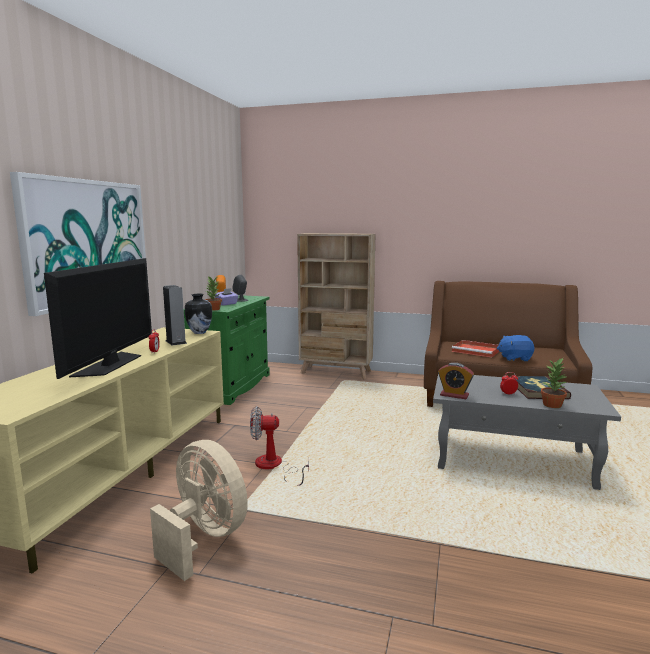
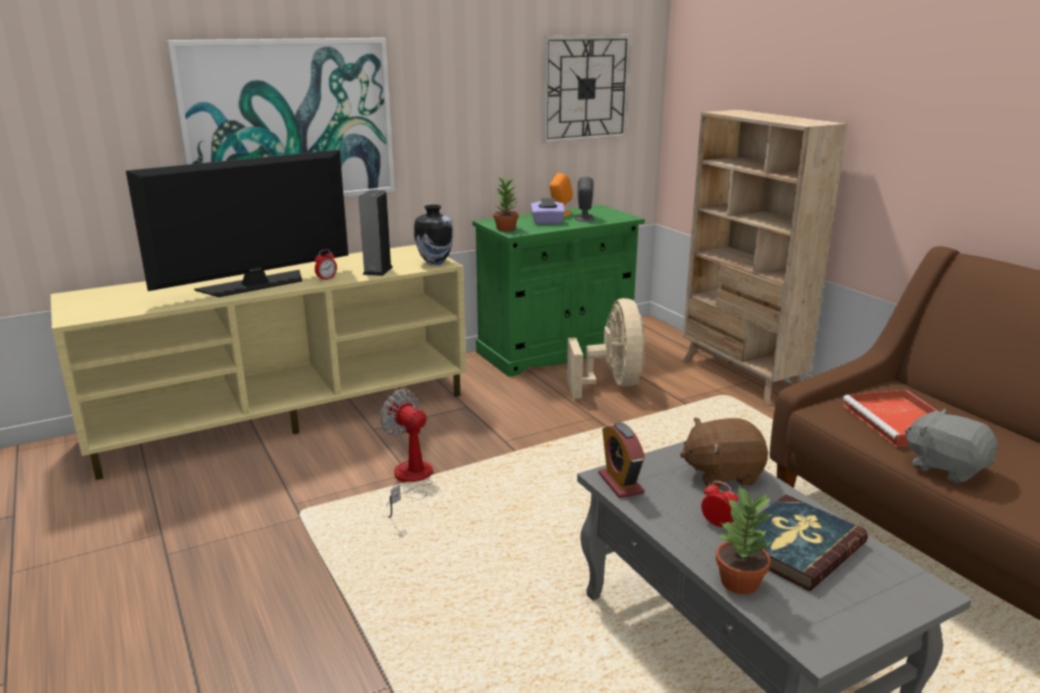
camera: 45 degrees right, 10 degrees up
beige fan [150,440,248,581] -> beige fan moved to [567,298,646,399]
blue plush toy [497,335,535,361] -> grey plush toy [905,409,998,484]
none -> wall clock [542,35,631,144]
none -> brown plush toy [680,418,768,488]

